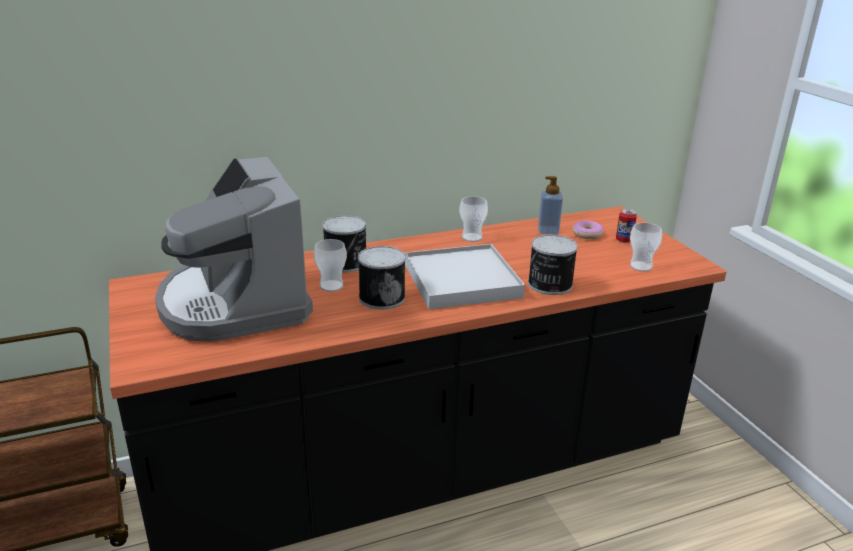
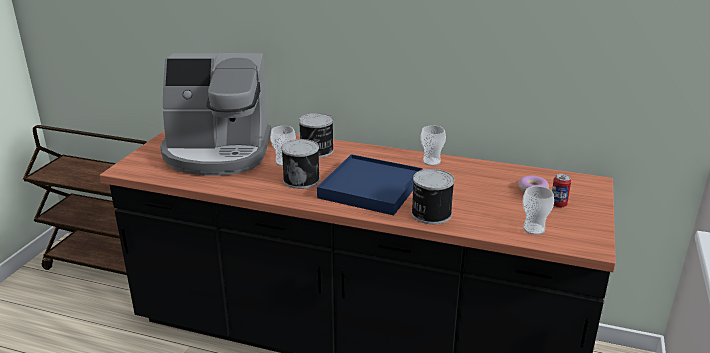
camera: 40 degrees right, 0 degrees up
coffee machine [155,157,313,342] -> coffee machine turned 105 degrees counterclockwise [160,53,271,176]
white tray [405,244,525,310] -> blue tray [317,154,423,215]
soap dispenser [538,176,563,235] -> none

